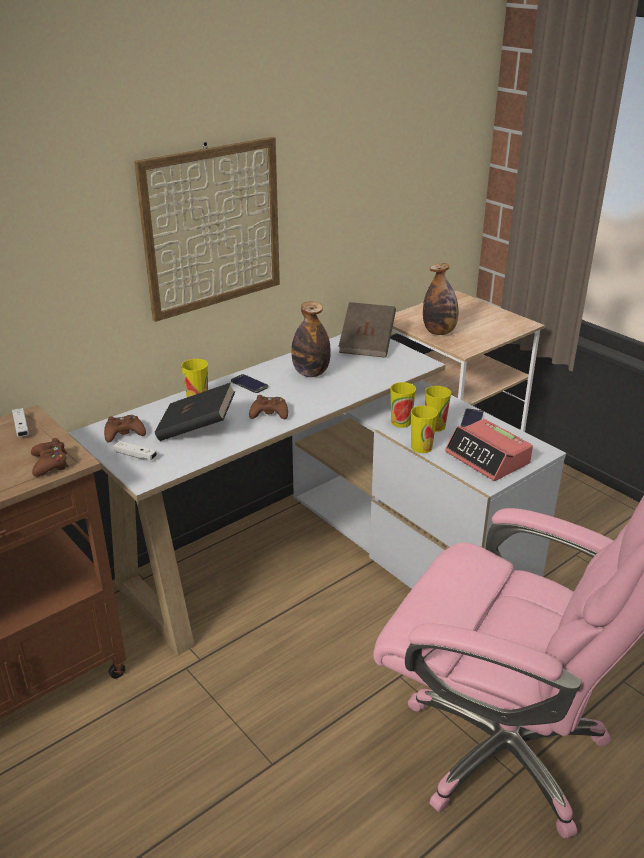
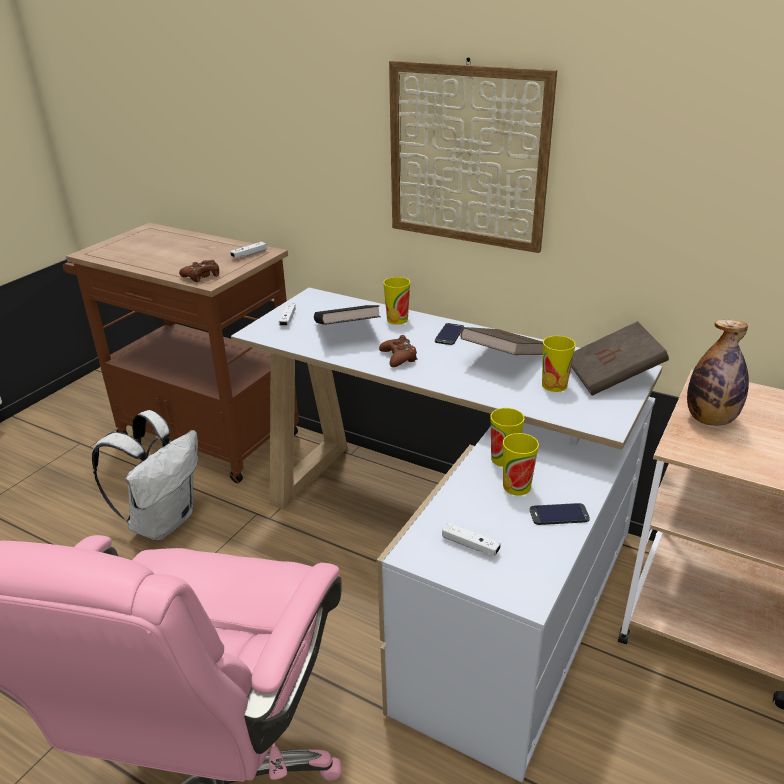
camera: 70 degrees right, 0 degrees up
brown game controller [104,415,146,443] -> none
bottle [291,301,331,377] -> brown book [460,327,543,355]
cup [411,405,438,453] -> cup moved to [542,336,576,392]
alarm clock [445,419,533,481] -> white game controller [442,522,501,556]
none -> white backpack [92,410,198,540]

